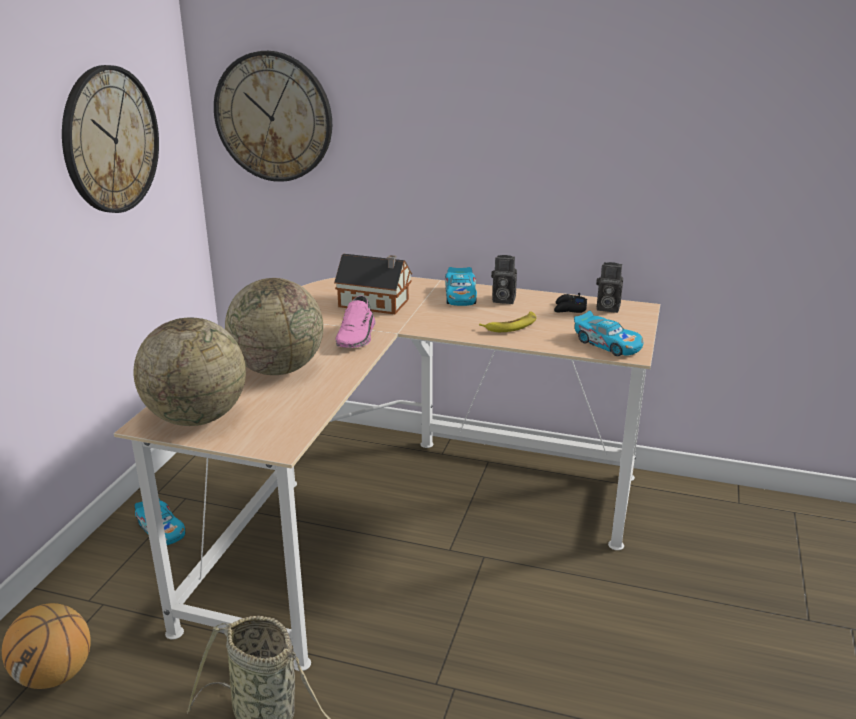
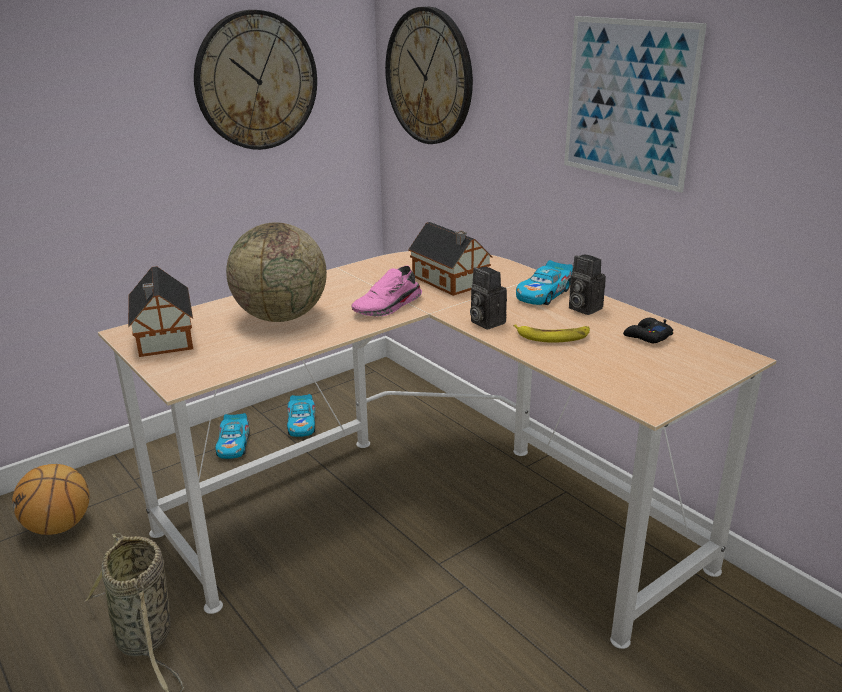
camera: 35 degrees right, 0 degrees up
globe [133,317,246,426] -> toy house [128,266,193,357]
toy car [574,311,643,356] -> toy car moved to [287,394,315,437]
camera [596,262,623,313] -> camera moved to [470,267,507,329]
none -> picture [564,16,707,193]

